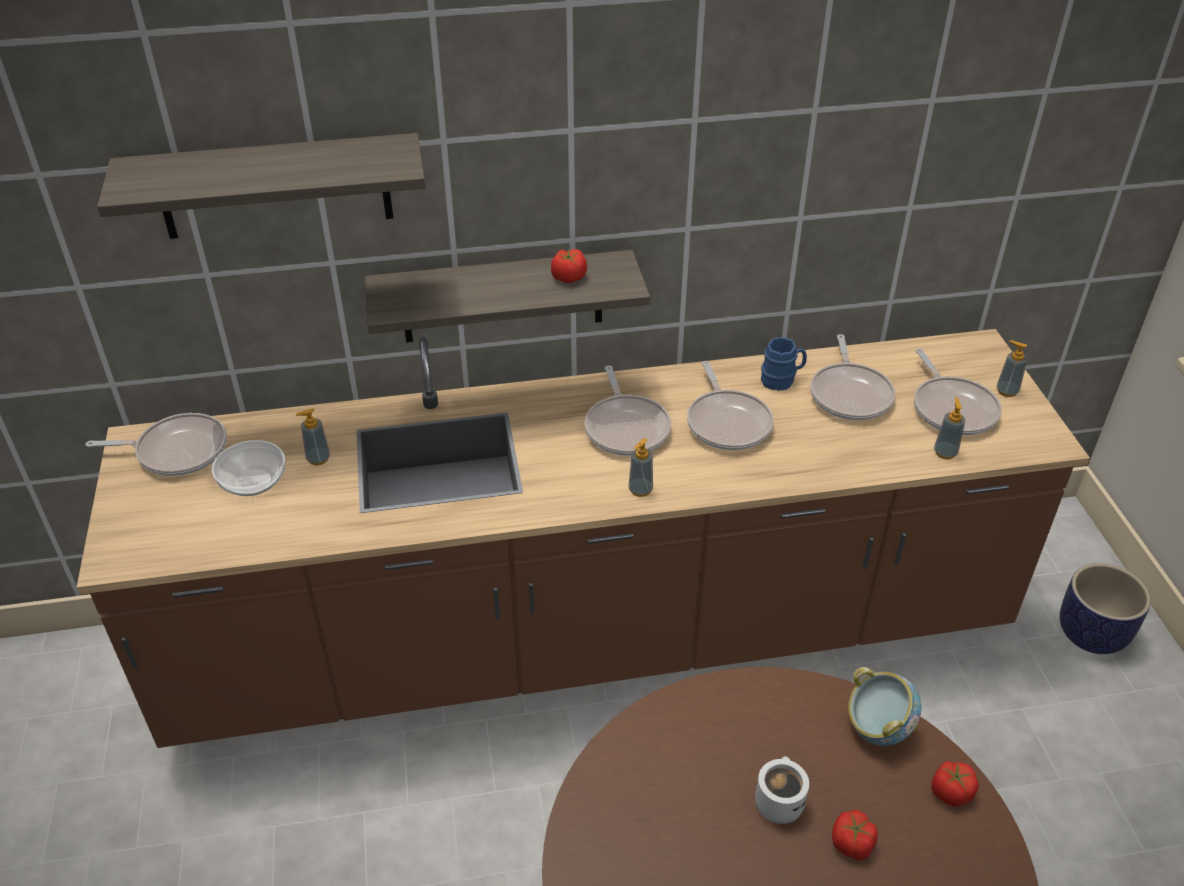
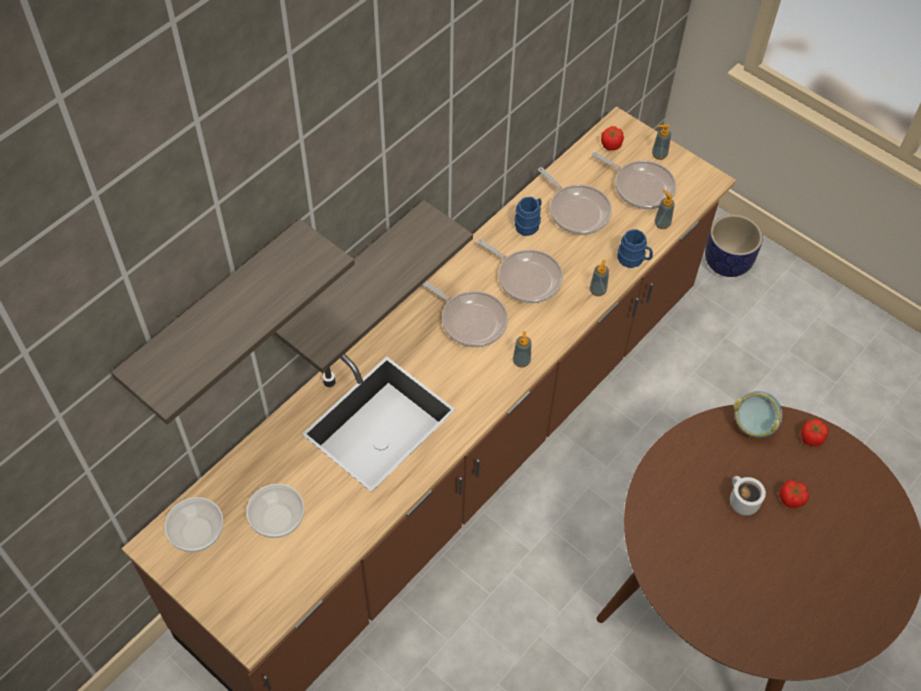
camera: 40 degrees left, 15 degrees up
frying pan [86,413,227,476] -> bowl [164,497,224,552]
soap dispenser [296,408,330,466] -> soap dispenser moved to [589,260,609,296]
tomato [551,249,587,283] -> tomato moved to [601,126,624,150]
none -> blue mug [617,229,653,268]

